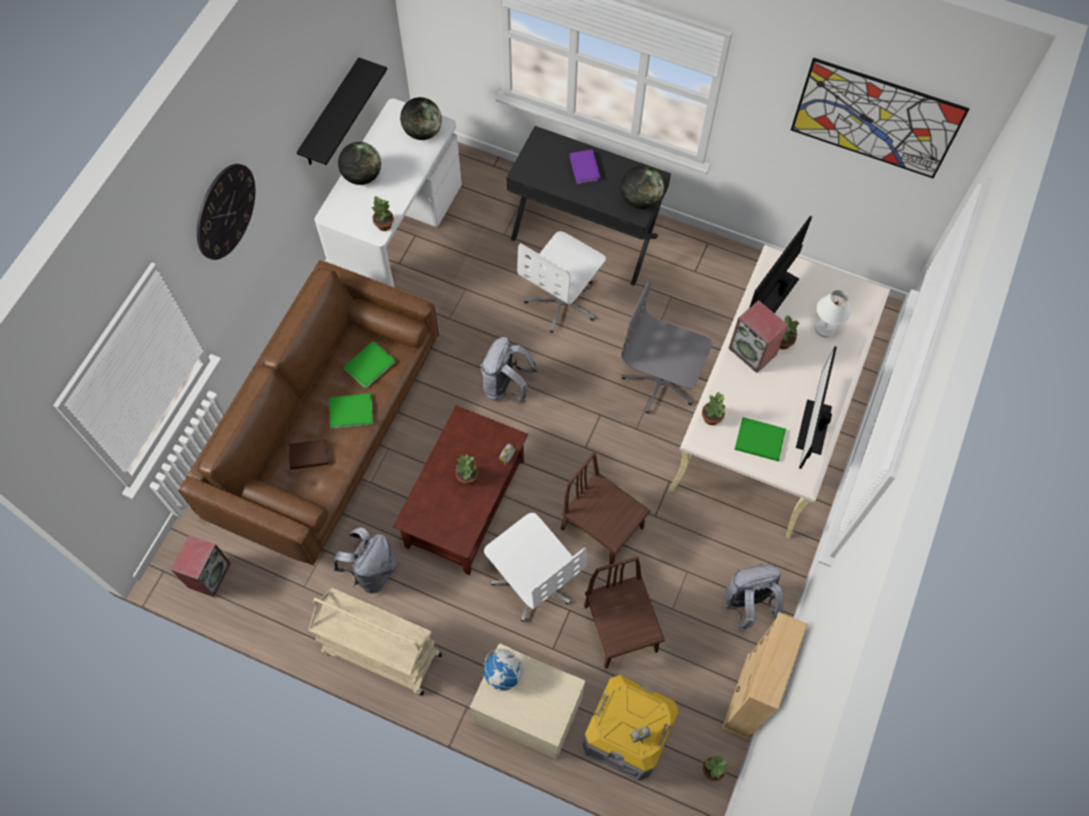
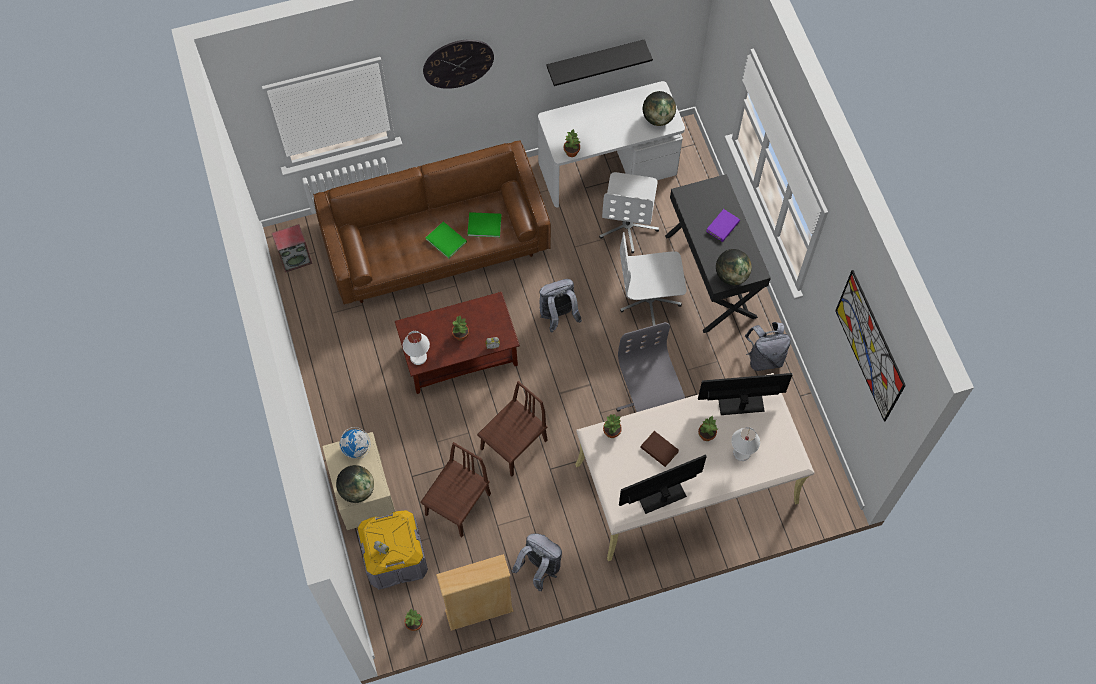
camera: 50 degrees right, 0 degrees up
brown book [288,439,329,470] -> brown book moved to [640,431,679,467]
beige cart [308,588,442,696] -> none
grey backpack [333,527,397,594] -> grey backpack moved to [745,322,791,371]
globe [338,142,381,185] -> globe moved to [336,465,374,503]
white office chair [484,513,587,622] -> white office chair moved to [599,172,659,253]
brown chair [561,452,650,565] -> brown chair turned 45 degrees clockwise [477,381,548,476]
speaker [728,300,789,373] -> none
green book [734,417,786,461] -> none
none -> white table lamp [403,331,430,365]

